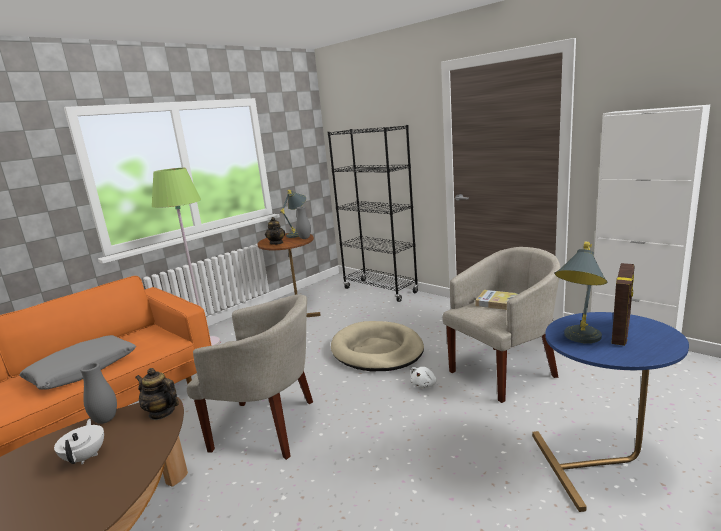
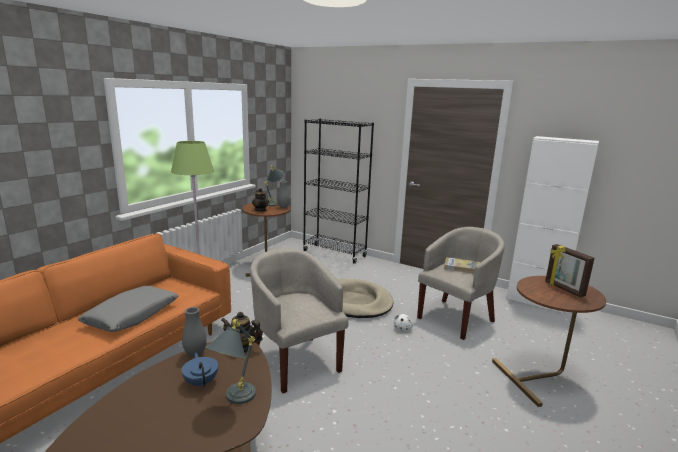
camera: 15 degrees left, 0 degrees up
white teapot [54,419,104,464] -> blue teapot [182,353,218,388]
beige armchair [187,294,313,460] -> beige armchair turned 120 degrees counterclockwise [250,248,349,394]
blue side table [532,312,689,512] -> brown side table [492,276,606,407]
grey table lamp [555,241,607,343] -> grey table lamp moved to [205,319,256,404]
picture frame [612,263,634,346] -> picture frame turned 135 degrees clockwise [545,244,594,298]

